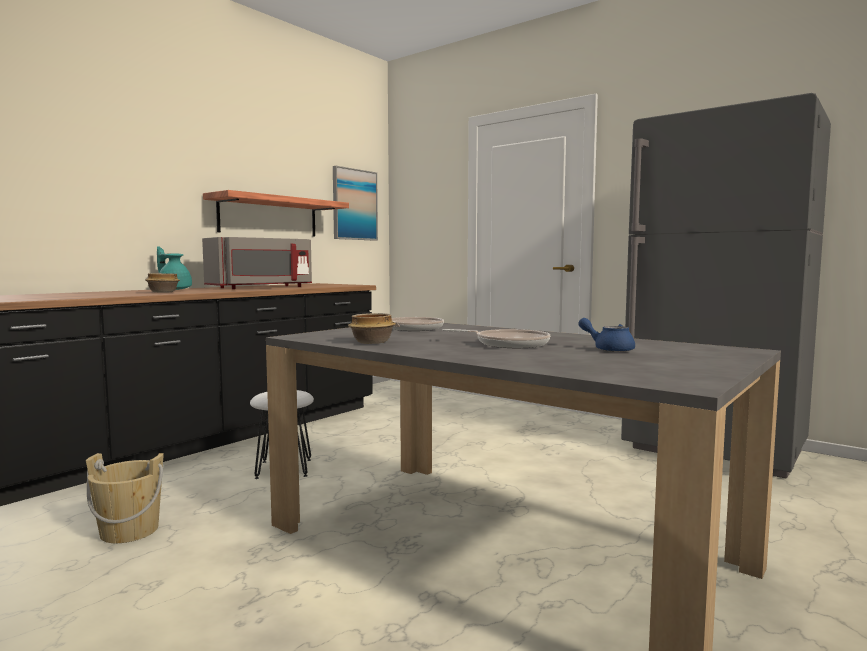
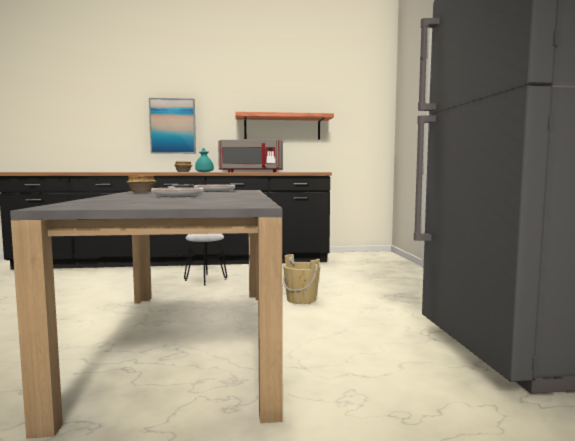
camera: 45 degrees right, 0 degrees up
beige bucket [86,453,164,543] -> beige bucket moved to [283,254,320,304]
picture [333,166,378,241] -> picture moved to [149,98,196,154]
blue teapot [578,318,635,352] -> none

